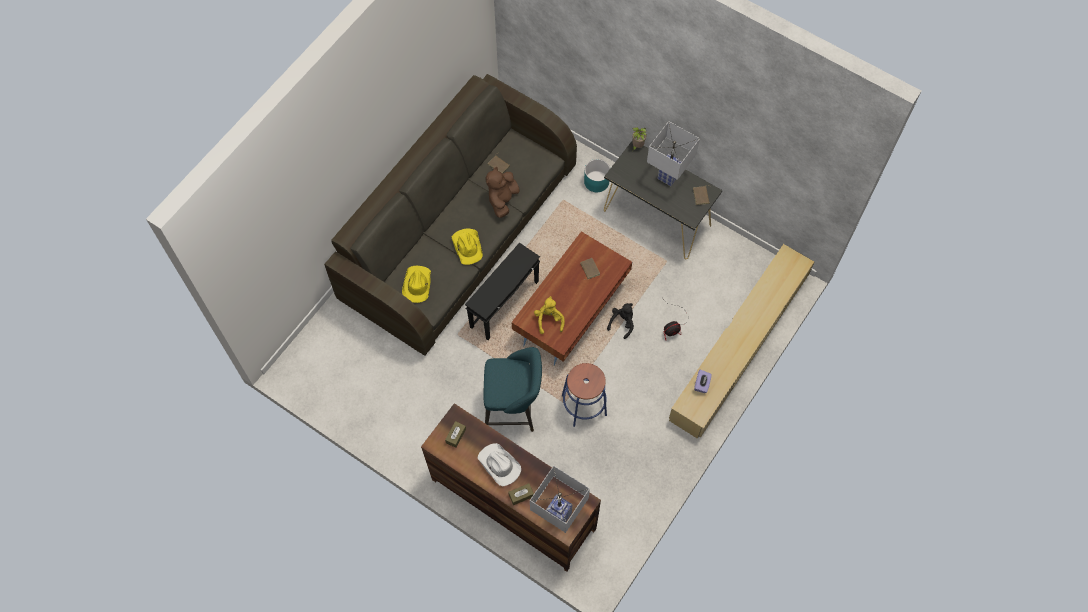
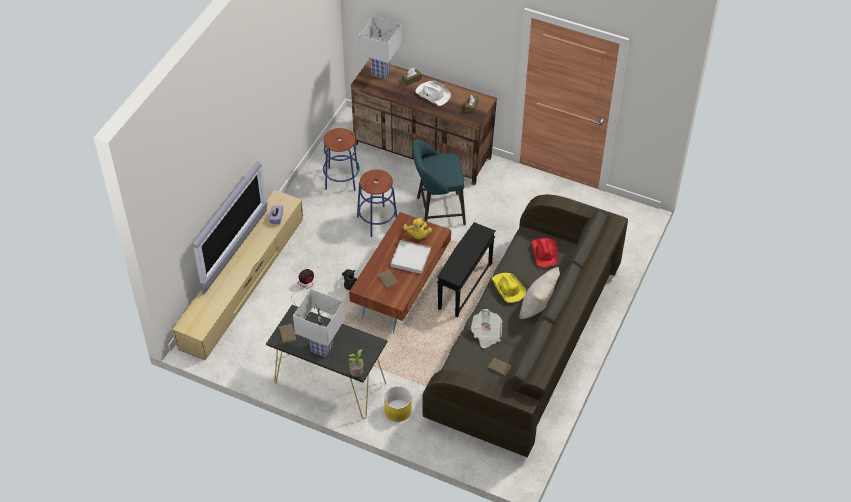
camera: 170 degrees right, 15 degrees down
yellow hat [402,266,431,303] -> red hat [532,238,558,267]
brown plush toy [486,167,520,218] -> newspaper [470,309,502,348]
turquoise planter [584,159,610,192] -> yellow planter [384,386,412,422]
none -> television [193,161,268,294]
none -> blue stool [323,128,360,191]
none -> white tray [390,240,431,274]
none -> beige pillow [519,267,560,319]

